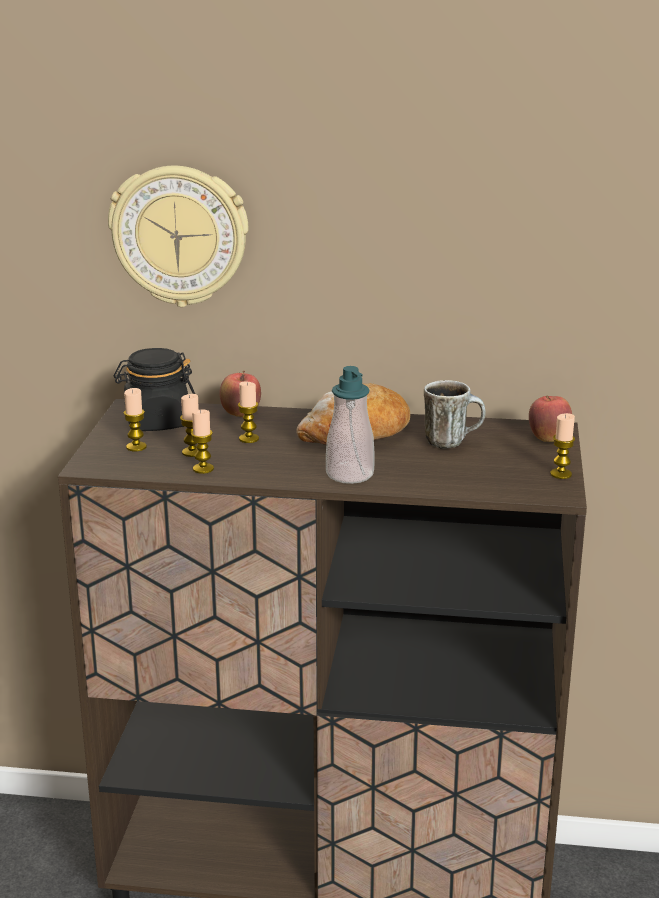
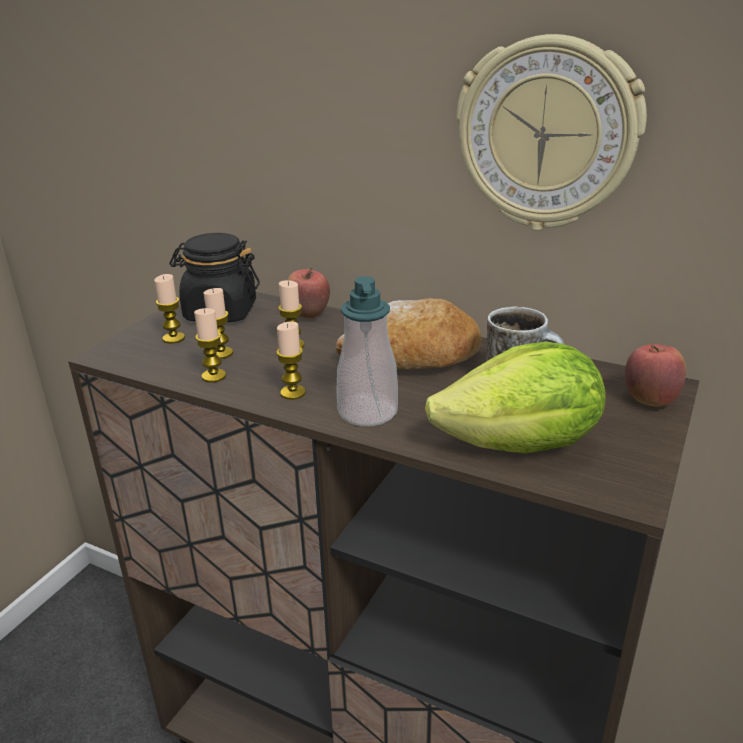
camera: 20 degrees right, 5 degrees up
wall clock [108,166,248,307] -> wall clock moved to [456,34,647,231]
candle [550,413,575,479] -> candle moved to [276,321,306,400]
none -> lettuce [425,342,606,454]

